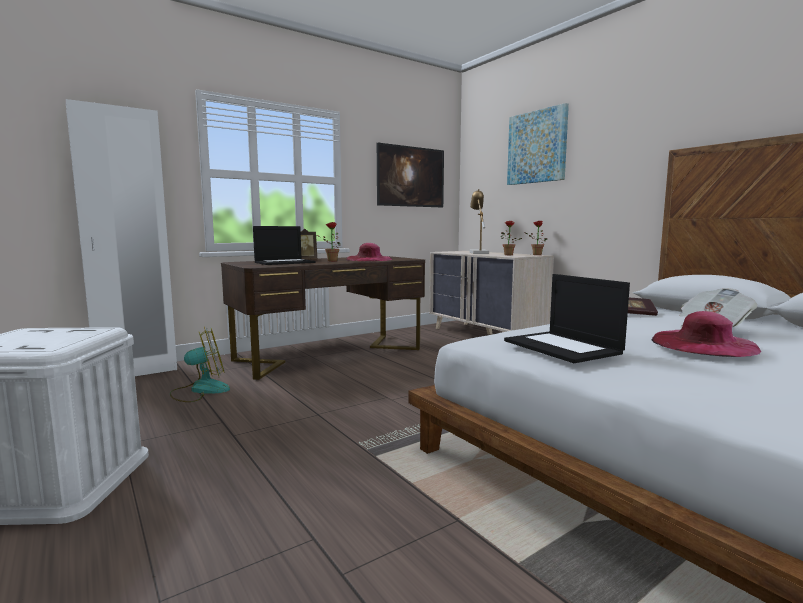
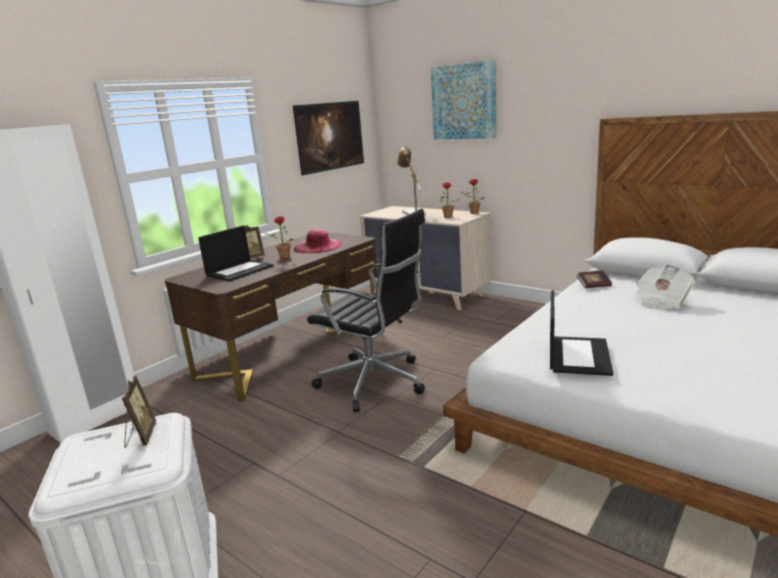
camera: 15 degrees left, 10 degrees up
fan [170,327,230,402] -> none
laptop [504,274,630,363] -> laptop turned 120 degrees counterclockwise [550,290,613,376]
pink hat [651,311,761,357] -> none
none -> picture frame [122,376,156,448]
none -> black office chair [307,208,425,412]

